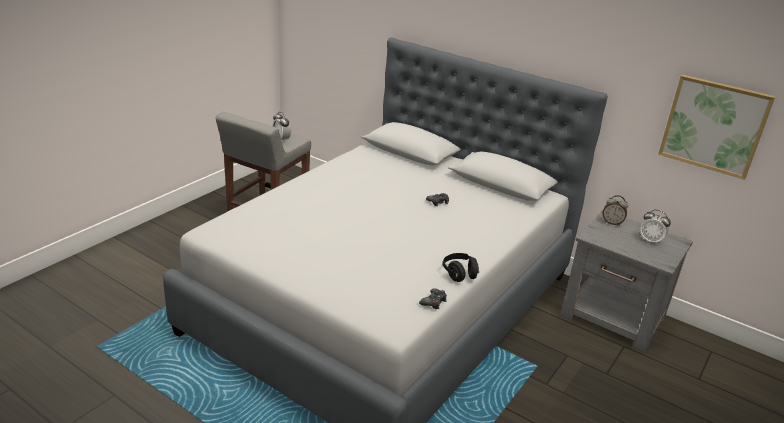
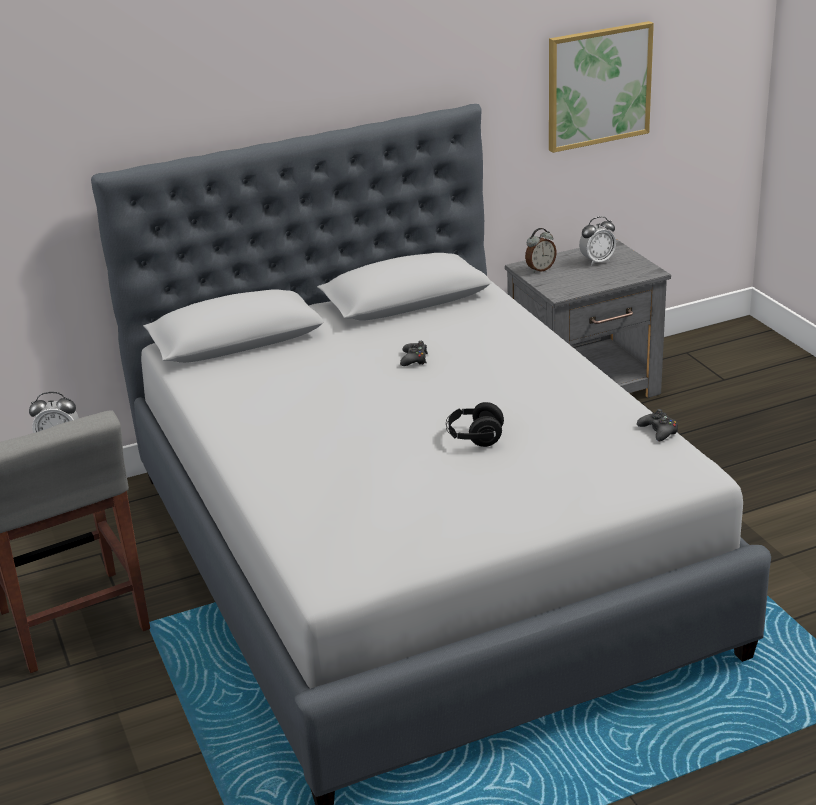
camera: 55 degrees left, 0 degrees up
black headphones [442,253,479,282] -> black headphones moved to [446,402,504,447]

